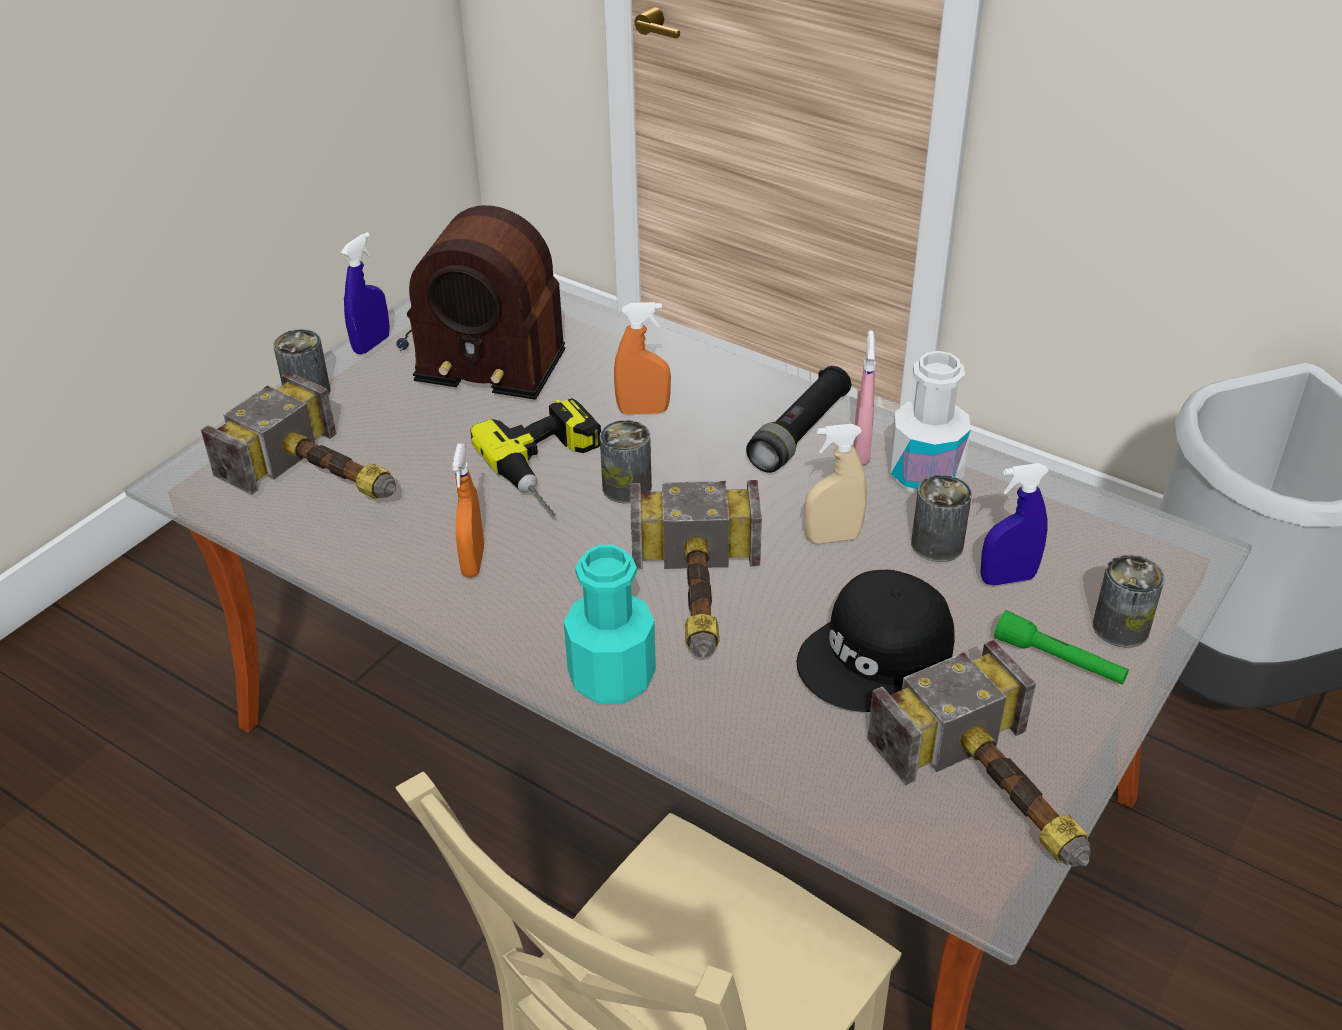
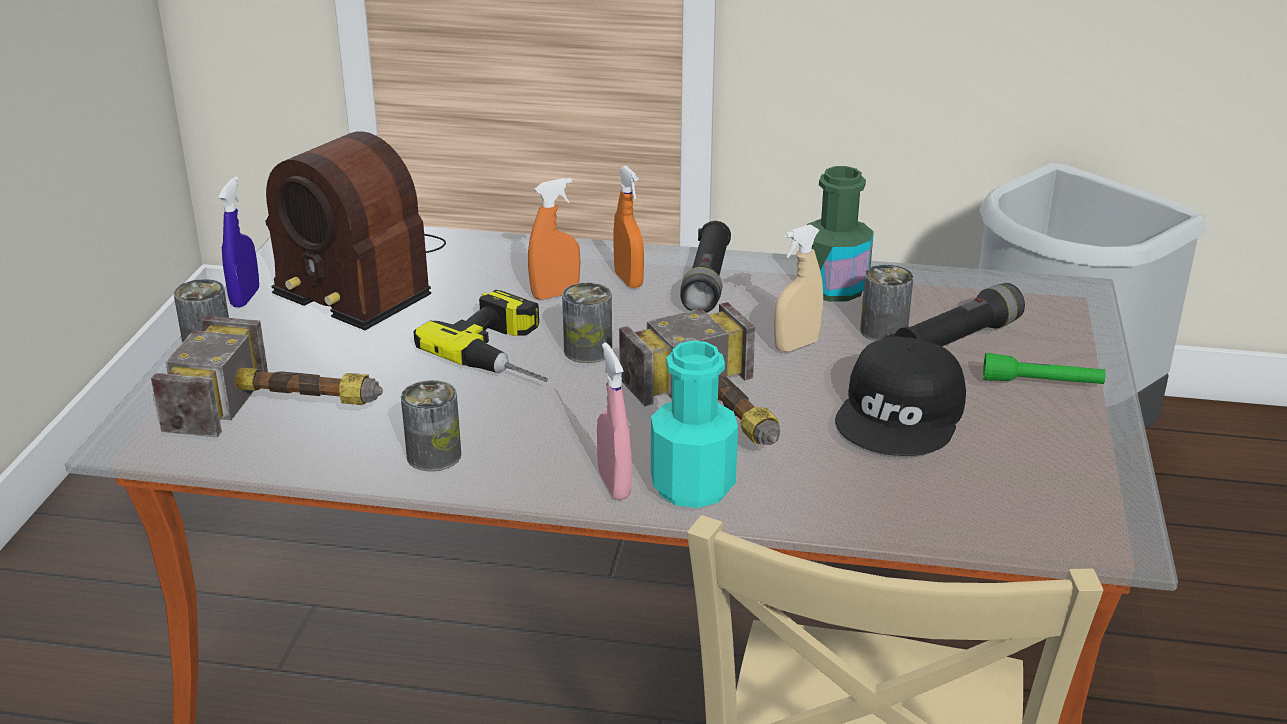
camera: 25 degrees left, 10 degrees down
radio [396,205,565,400] -> radio turned 45 degrees clockwise [266,131,446,330]
orange spray bottle [452,443,484,577] -> orange spray bottle moved to [613,166,644,288]
pink spray bottle [854,330,876,465] -> pink spray bottle moved to [597,343,632,500]
hammer [867,640,1091,867] -> none
white bottle [890,351,971,493] -> green bottle [807,166,874,302]
blue spray bottle [980,463,1049,586] -> black flashlight [895,283,1025,347]
can [1093,554,1165,648] -> can moved to [401,380,461,471]

